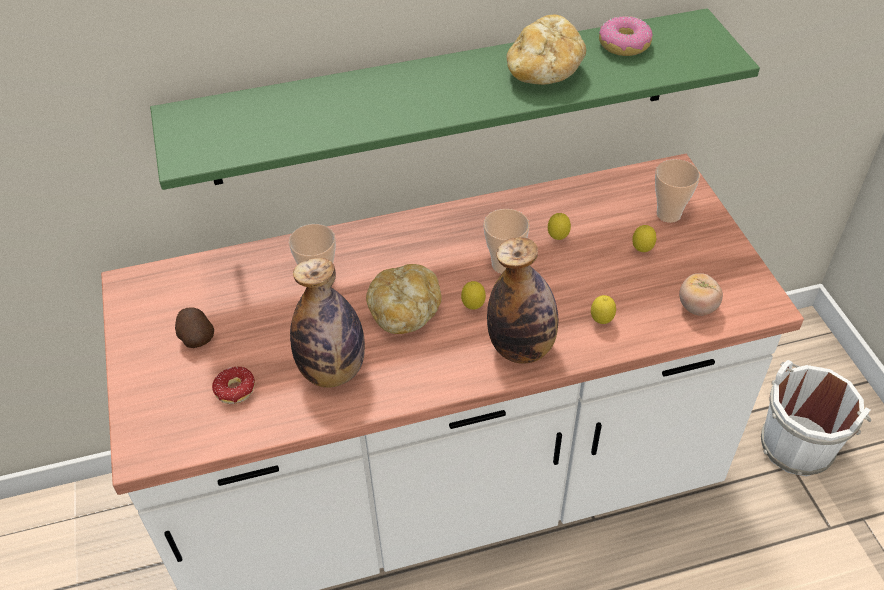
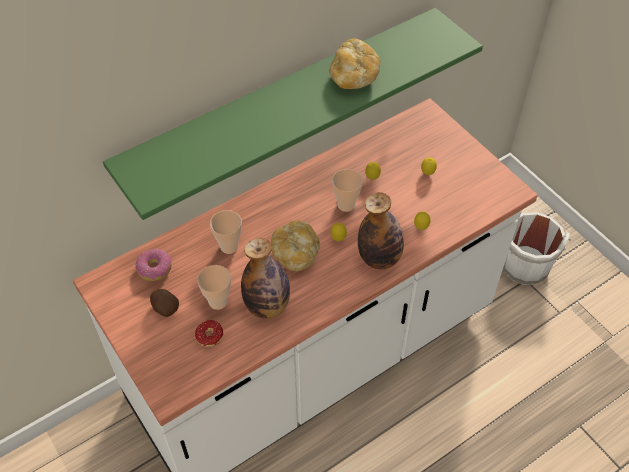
camera: 20 degrees left, 5 degrees up
donut [599,16,653,56] -> donut moved to [136,249,172,281]
cup [655,159,700,223] -> cup moved to [197,265,231,310]
tomato [679,273,723,316] -> none

